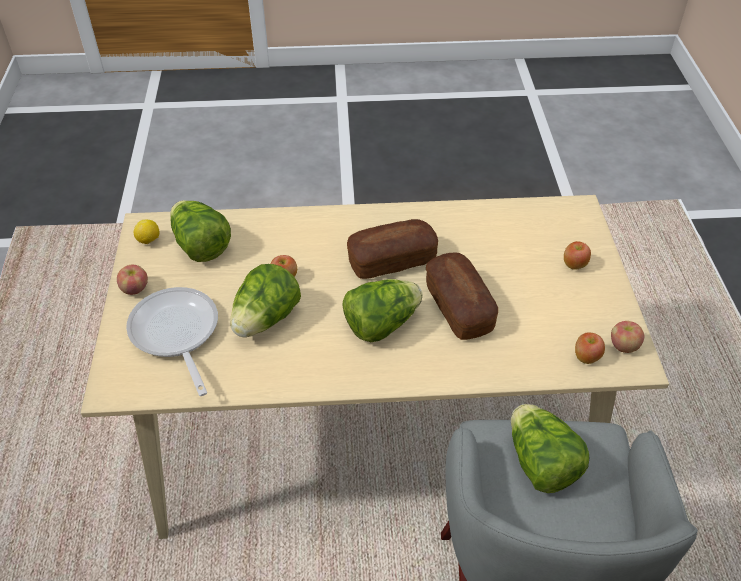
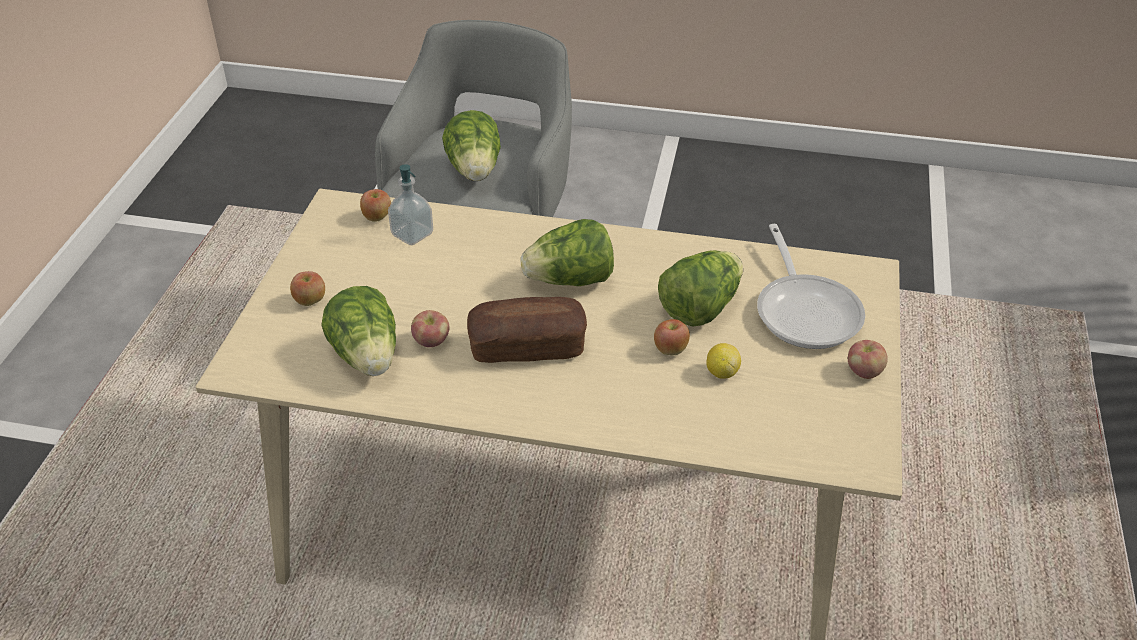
camera: 165 degrees left, 5 degrees down
lemon [134,219,160,244] -> lemon moved to [706,343,741,379]
lettuce [170,200,231,262] -> lettuce moved to [321,286,396,376]
bread [426,253,498,340] -> none
apple [611,321,644,353] -> apple moved to [411,310,449,347]
none -> soap dispenser [388,164,433,245]

